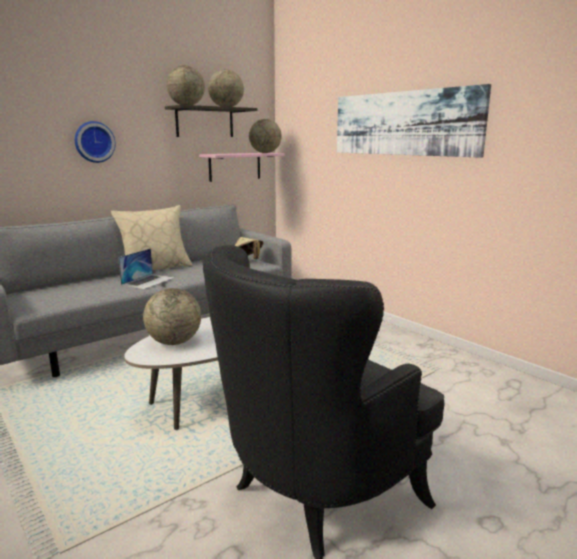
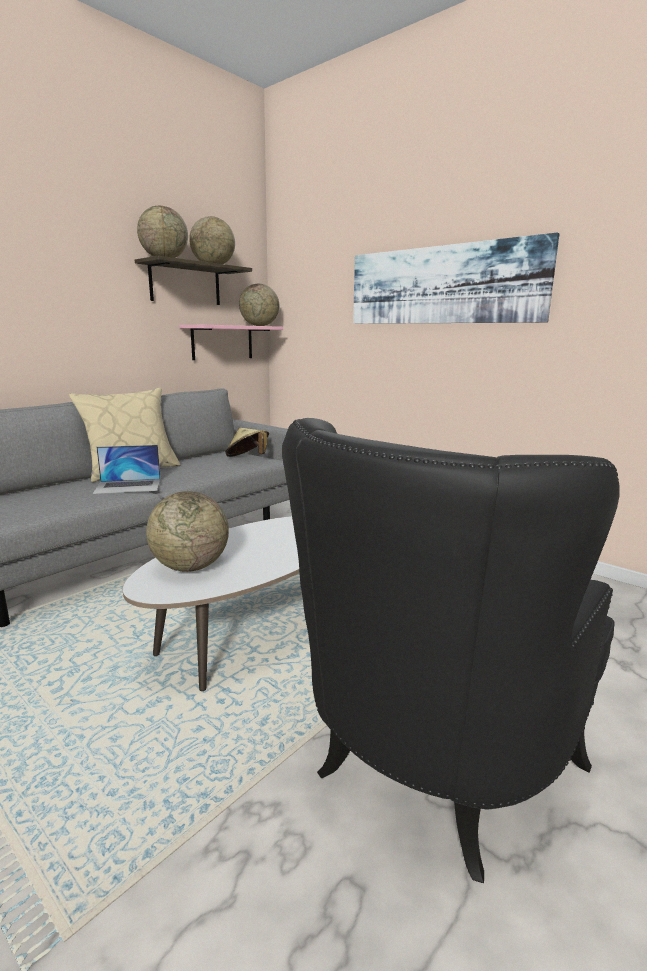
camera: 10 degrees left, 0 degrees up
wall clock [75,121,116,163] -> none
laptop [118,248,175,289] -> laptop turned 60 degrees clockwise [93,445,161,494]

